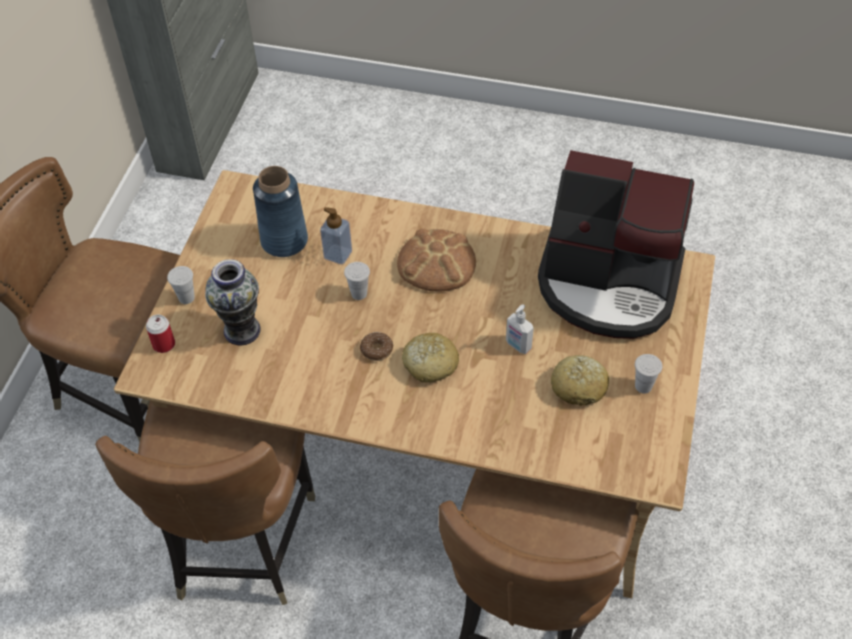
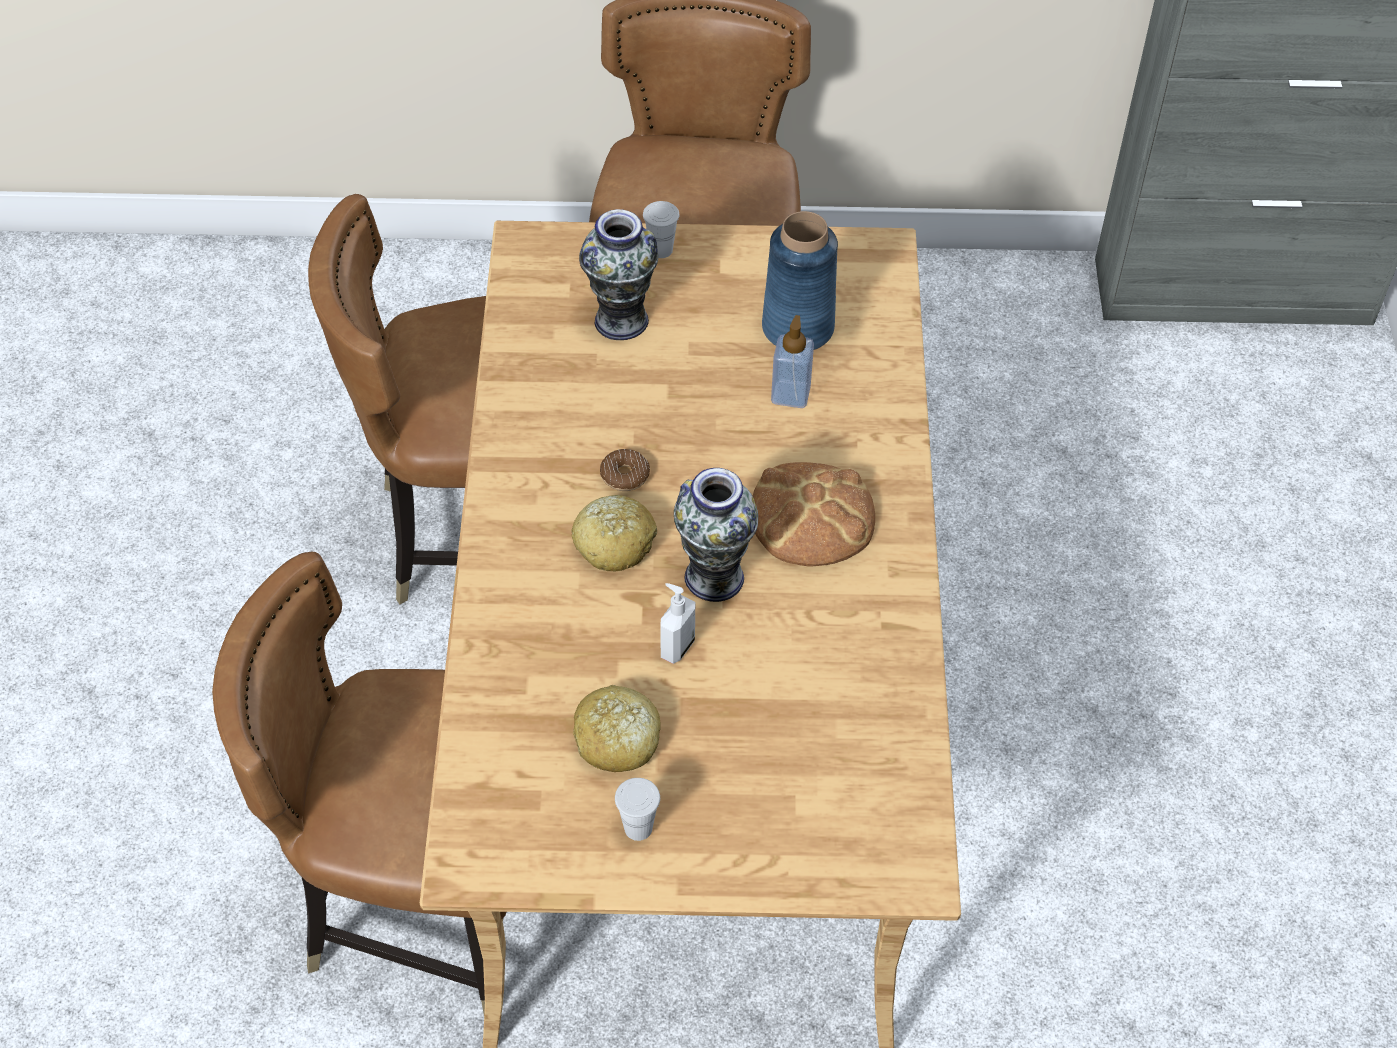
camera: 75 degrees right, 0 degrees up
can [146,315,175,353] -> none
white cup [344,262,370,300] -> none
coffee machine [538,150,694,339] -> none
none -> vase [674,468,758,602]

